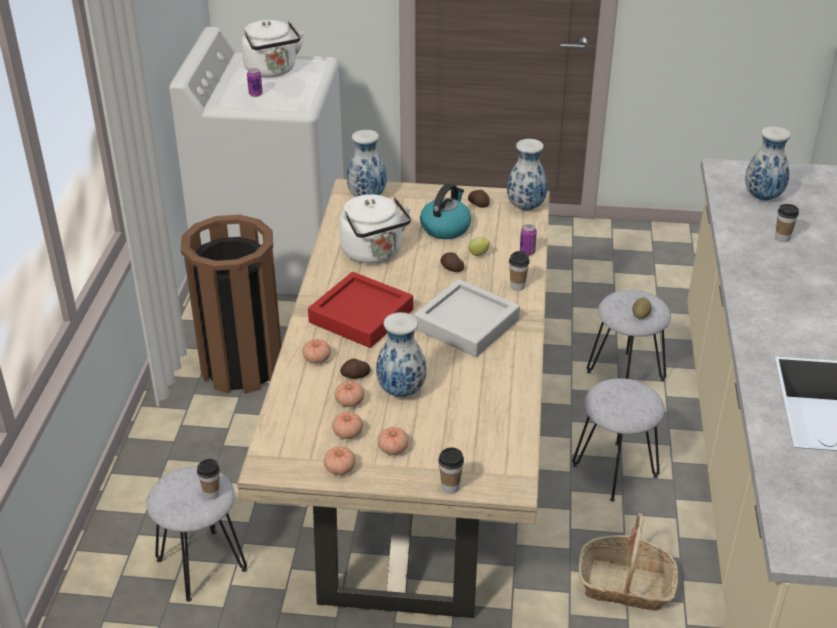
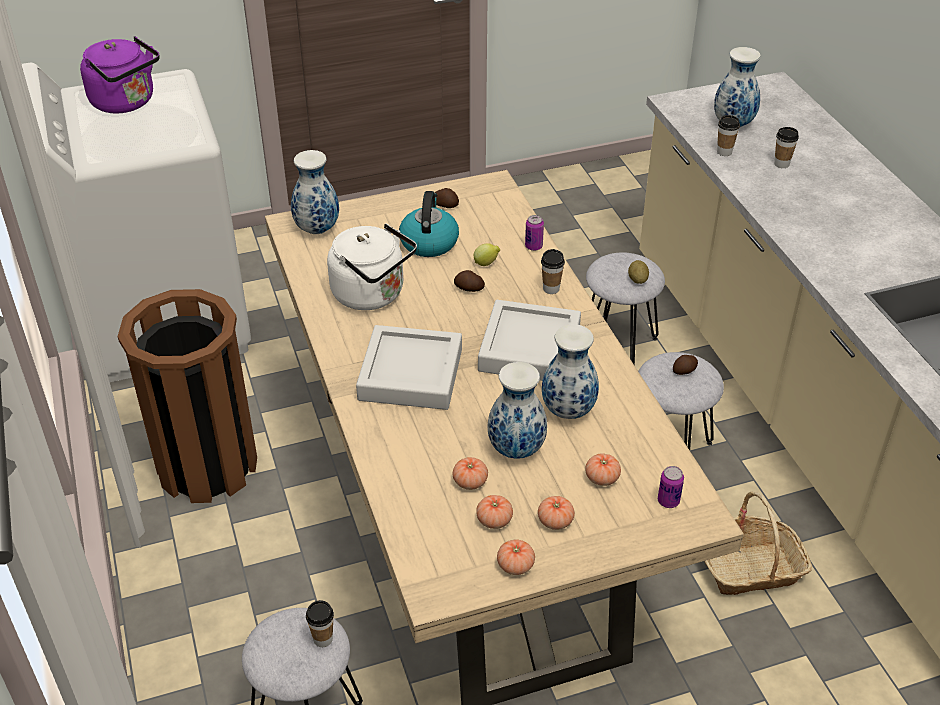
camera: 25 degrees left, 5 degrees up
white kettle [241,20,304,78] -> purple kettle [80,36,160,113]
can [247,68,263,97] -> can moved to [658,466,684,508]
tomato [302,339,331,364] -> tomato moved to [585,453,621,486]
red tray [308,272,413,348] -> grey tray [356,325,462,410]
potato [340,358,371,379] -> potato moved to [673,355,698,375]
cup [438,448,464,494] -> cup moved to [717,115,740,156]
vase [507,139,547,211] -> vase moved to [542,324,599,419]

